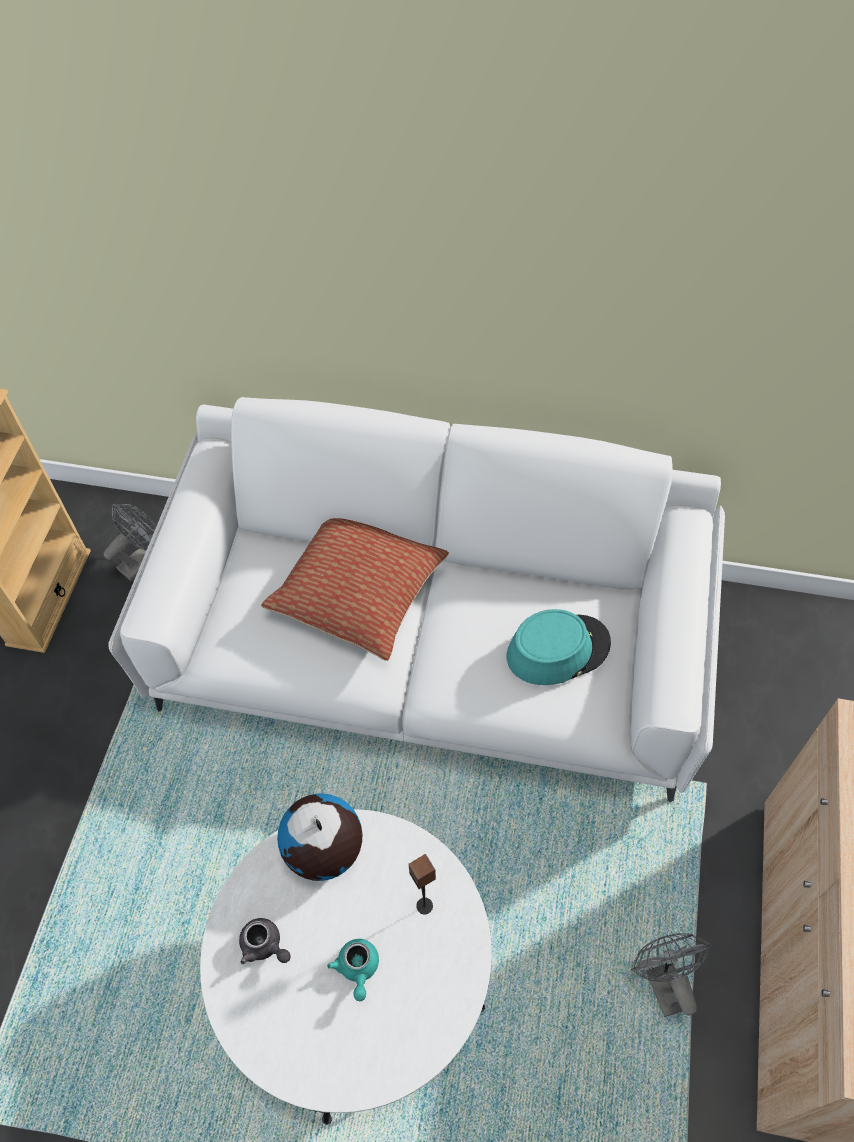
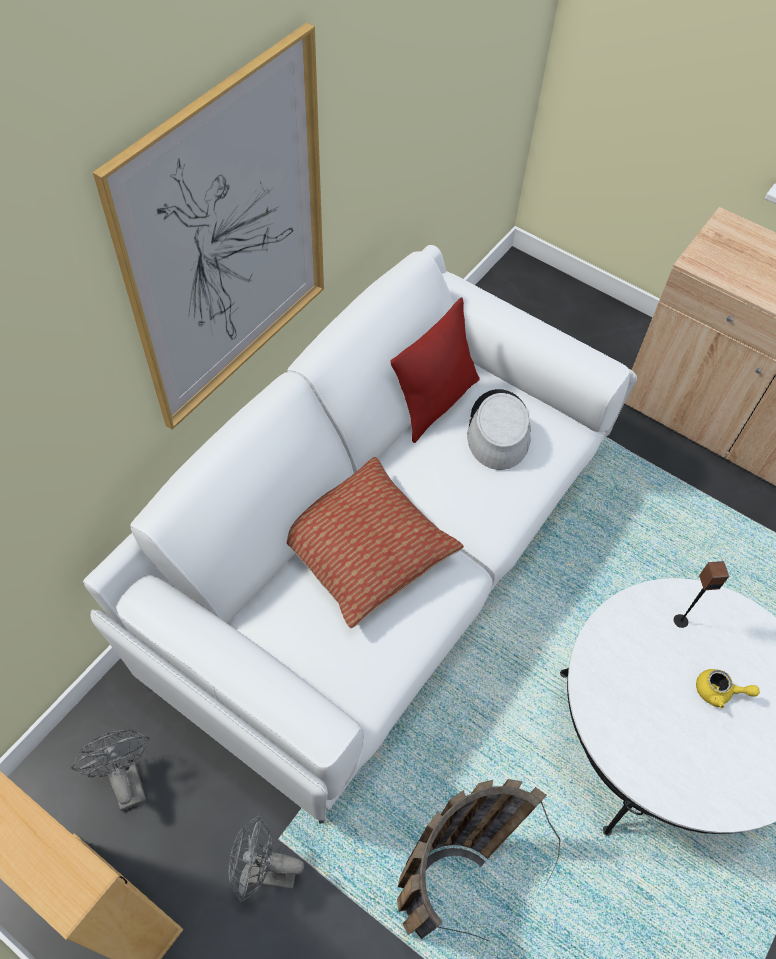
camera: 70 degrees left, 0 degrees up
grey teapot [239,918,291,964] -> none
globe [277,793,362,881] -> none
turquoise teapot [327,939,379,1001] -> yellow teapot [696,669,760,709]
turquoise hat [507,609,611,685] -> grey hat [467,389,531,470]
grey fan [631,933,711,1017] -> grey fan moved to [228,815,304,902]
none -> picture [93,22,324,430]
none -> red pillow [391,298,480,443]
none -> basket [397,779,560,941]

